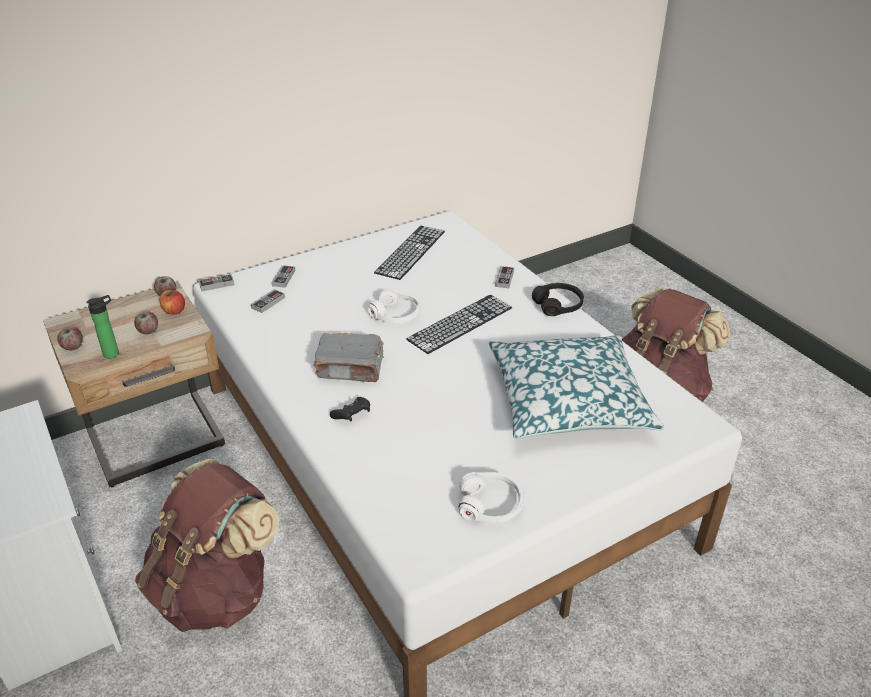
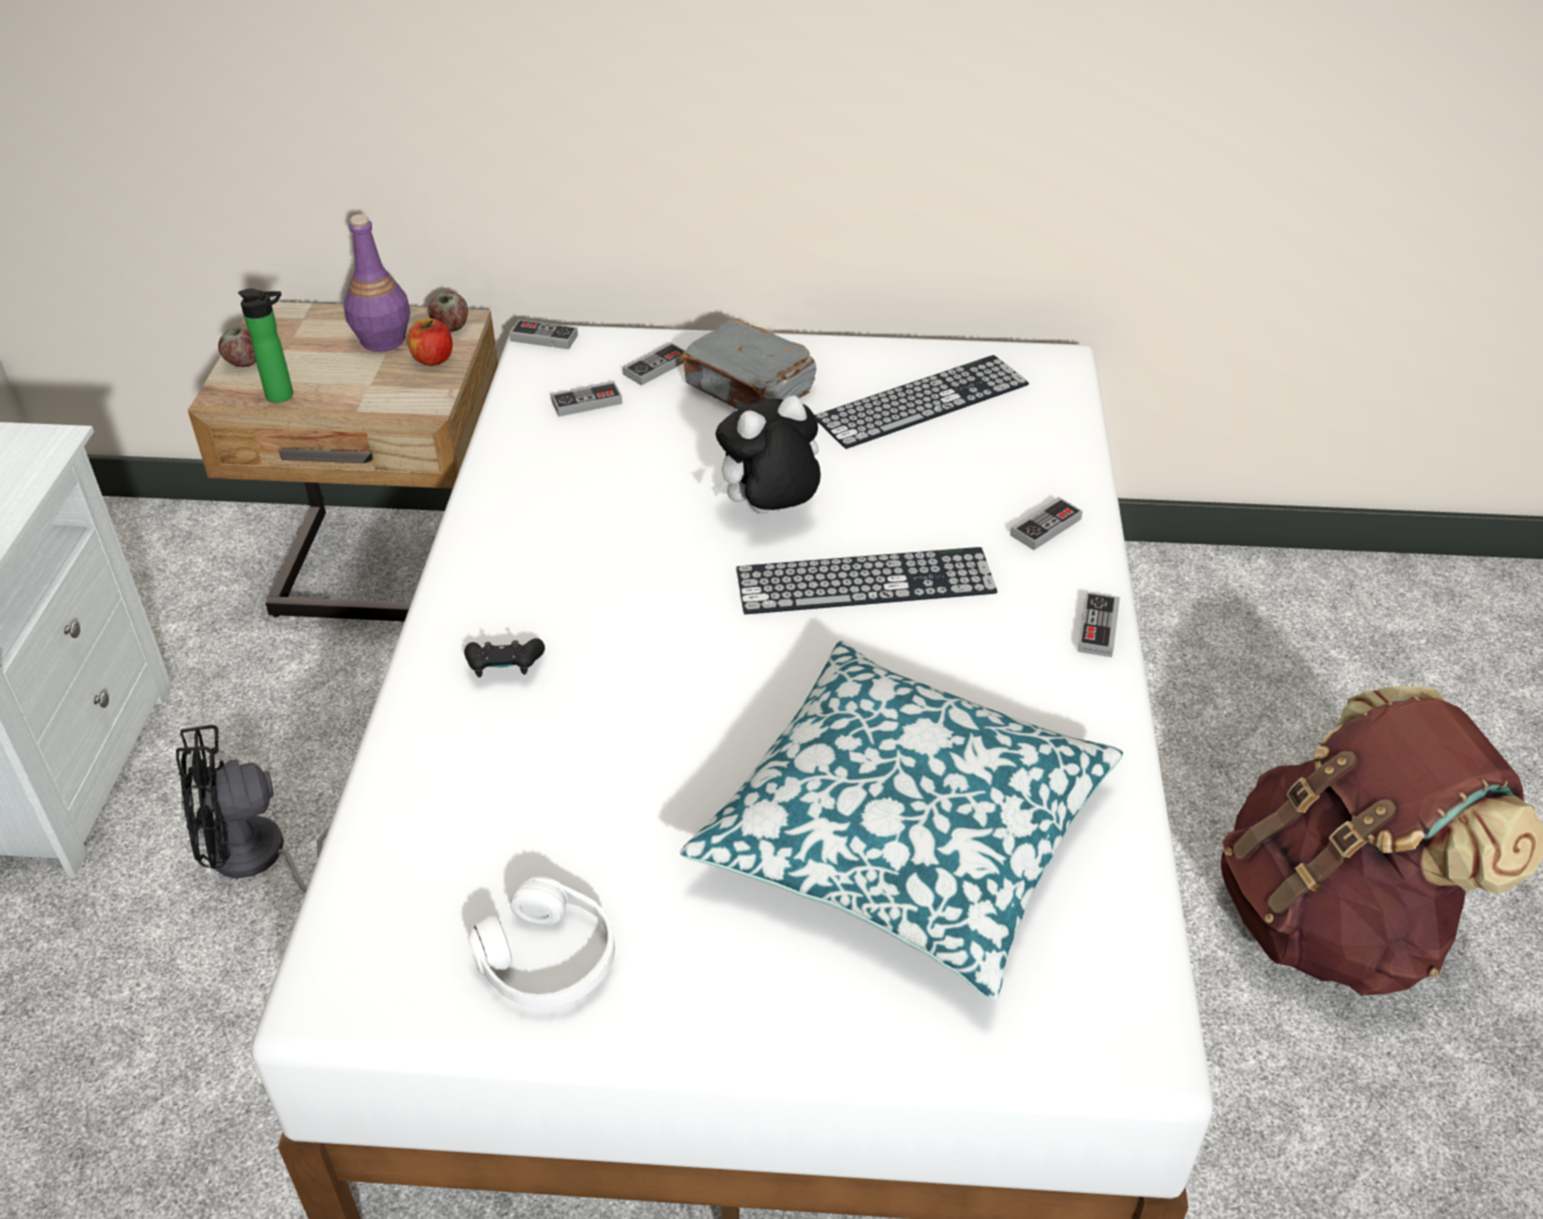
camera: 35 degrees right, 5 degrees up
apple [134,312,158,334] -> none
brown backpack [135,459,280,632] -> black fan [176,725,329,893]
grey book [314,333,385,382] -> grey book moved to [679,318,816,410]
white headphones [368,289,420,323] -> plush toy [711,395,821,513]
black headphones [532,283,584,316] -> game controller [1077,592,1120,657]
none -> purple bottle [344,214,410,352]

